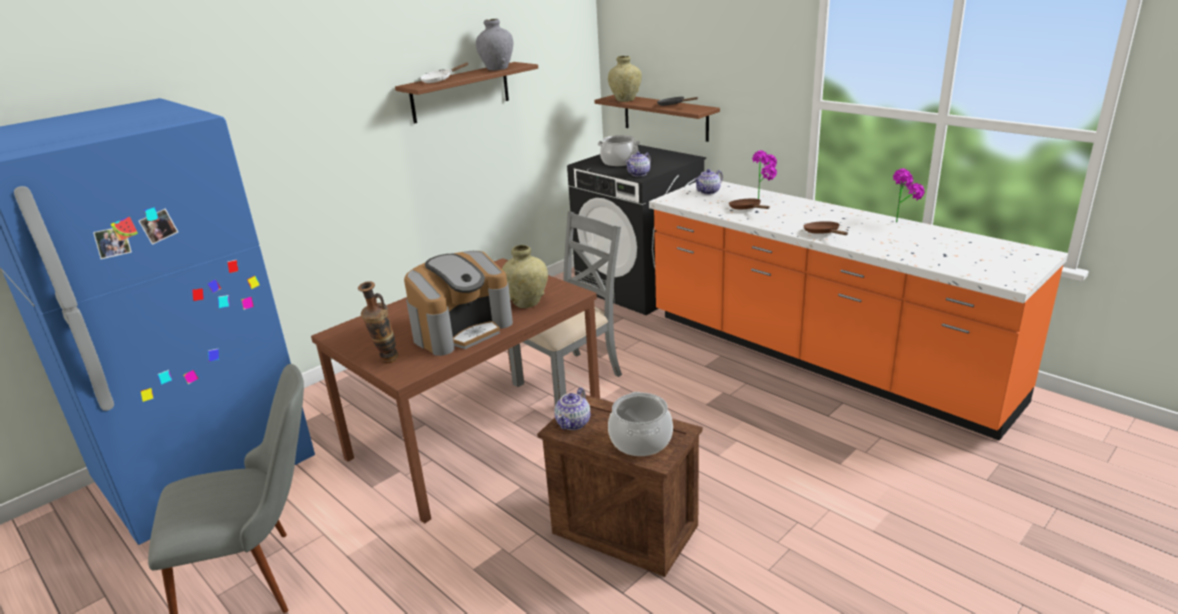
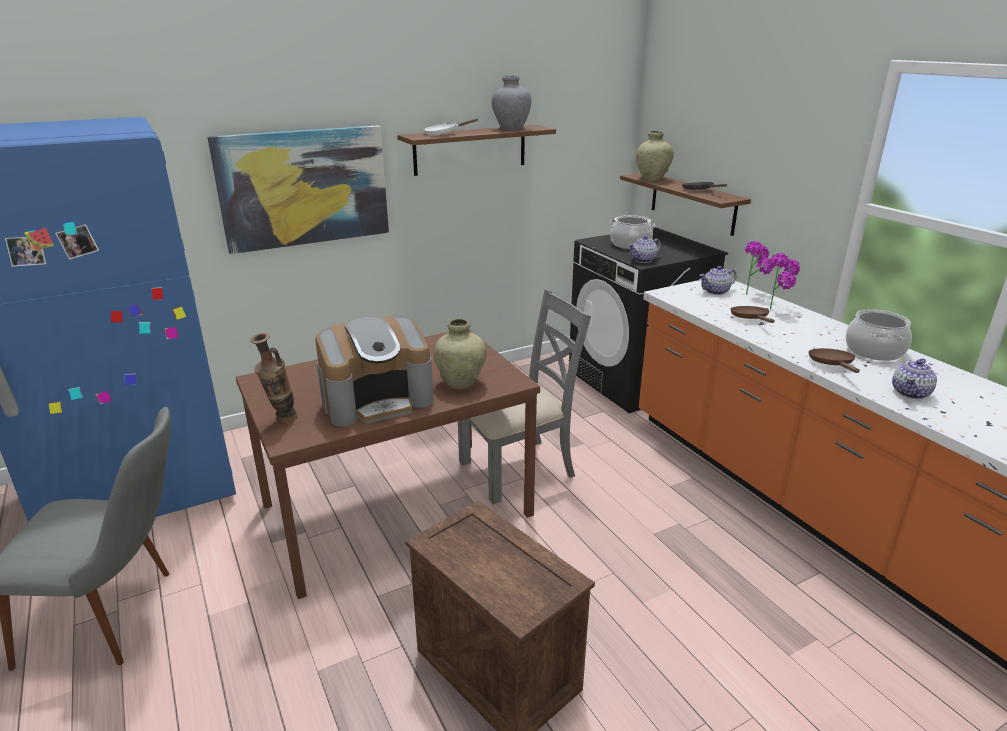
camera: 15 degrees right, 0 degrees up
teapot [554,388,590,430] -> teapot moved to [892,358,937,399]
cooking pot [608,392,673,456] -> cooking pot moved to [845,309,912,361]
potted plant [893,169,925,222] -> potted plant moved to [745,241,774,295]
none -> picture [207,125,389,254]

